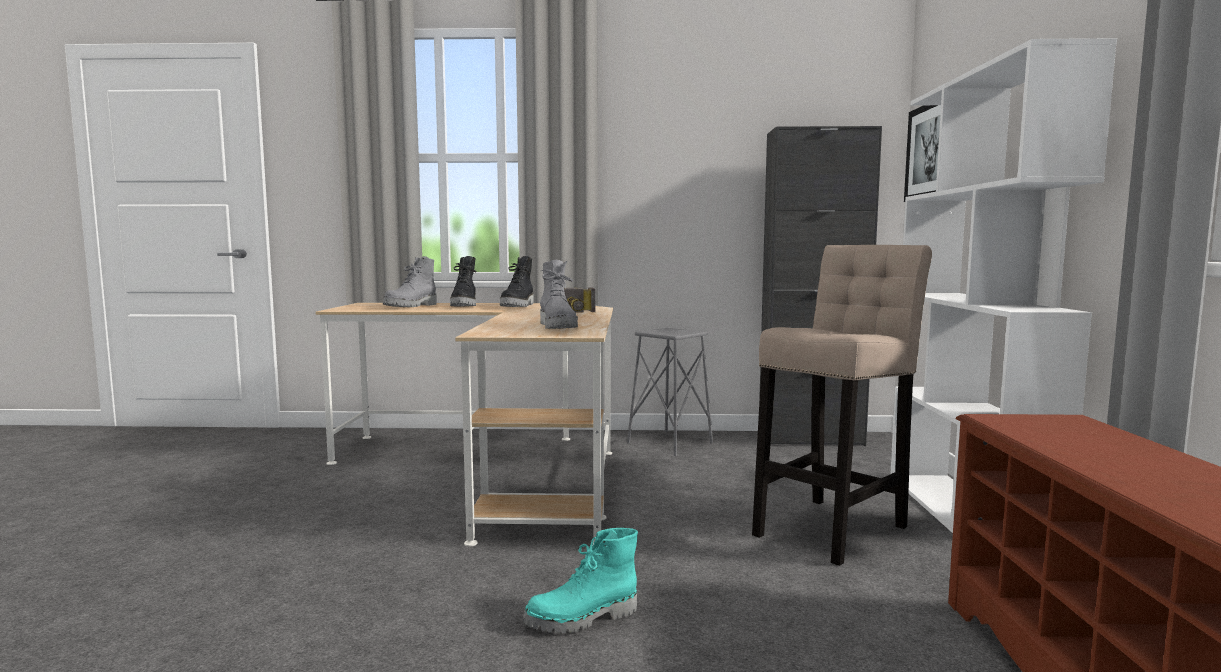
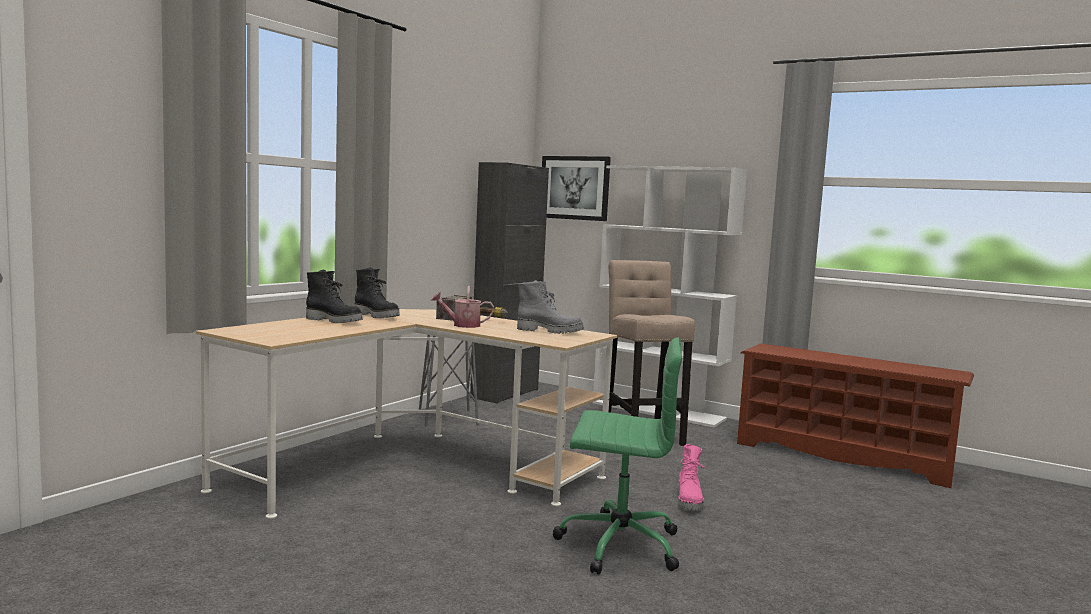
camera: 60 degrees left, 0 degrees up
grey boot [383,256,437,307] -> none
turquoise boot [523,528,638,633] -> pink boot [678,444,704,510]
none -> watering can [431,286,494,328]
none -> green office chair [552,337,683,575]

